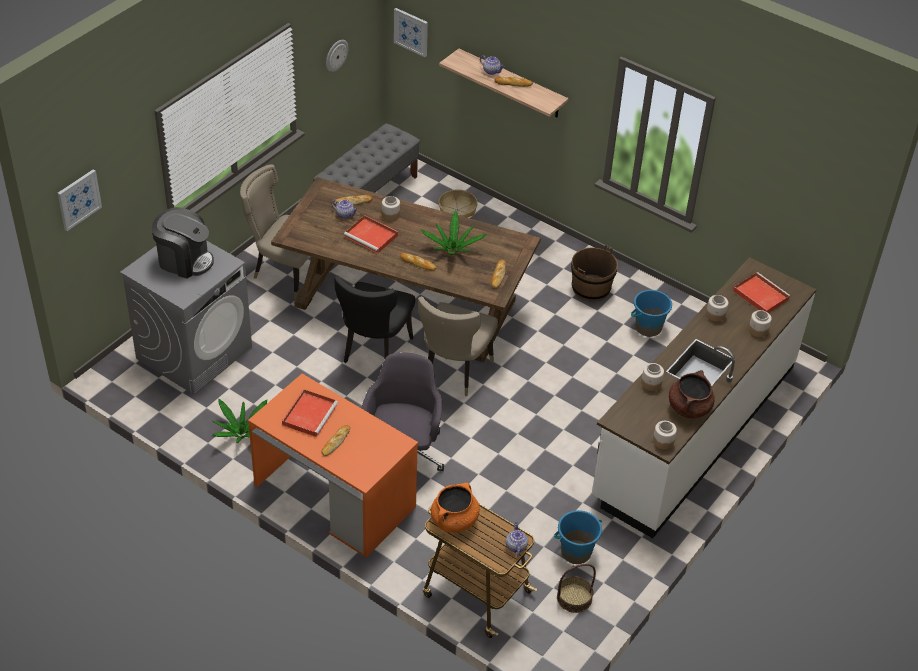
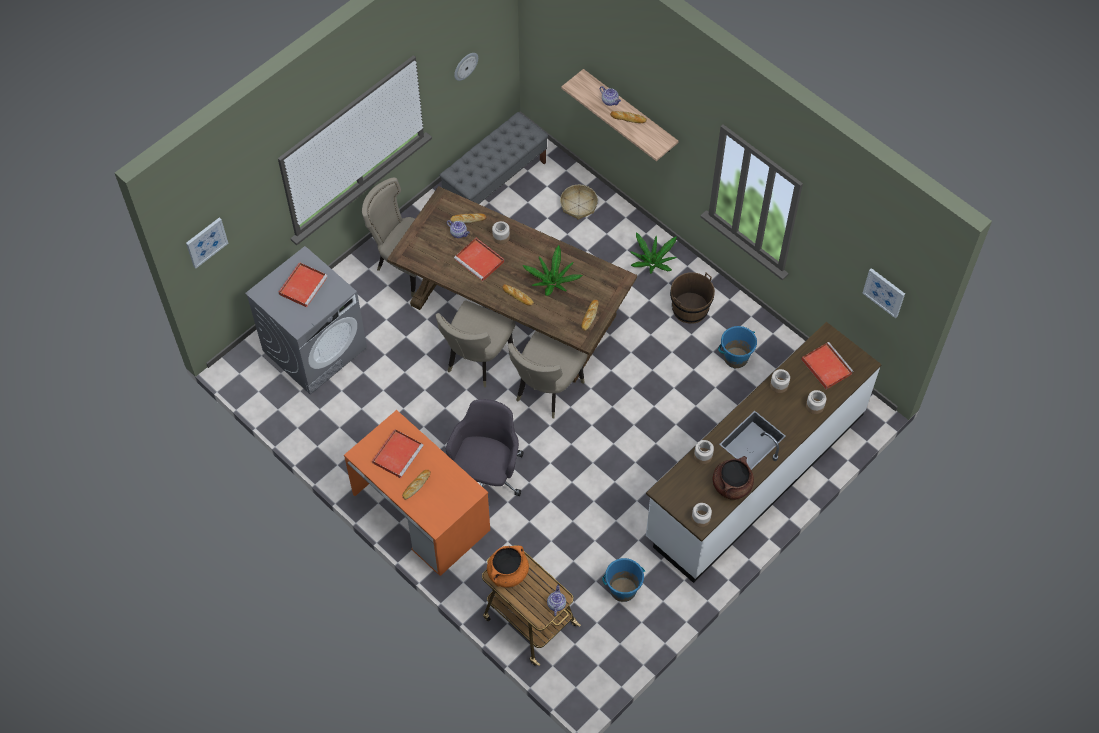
camera: 10 degrees right, 15 degrees up
coffee machine [152,207,214,279] -> red tray [279,262,327,307]
potted plant [213,398,267,443] -> potted plant moved to [630,232,677,274]
black chair [334,276,415,363] -> beige chair [436,300,516,387]
picture [394,8,428,57] -> picture moved to [863,268,905,319]
basket [557,564,596,613] -> none

